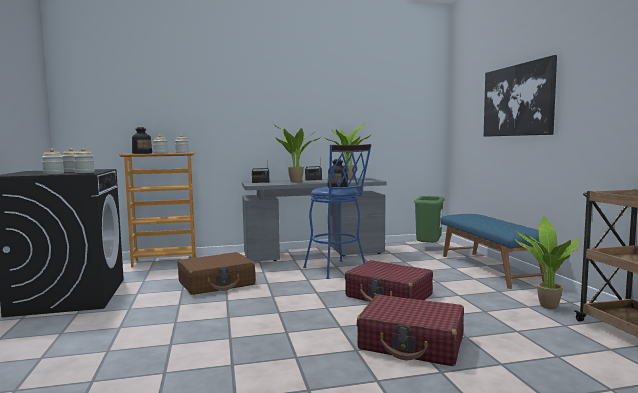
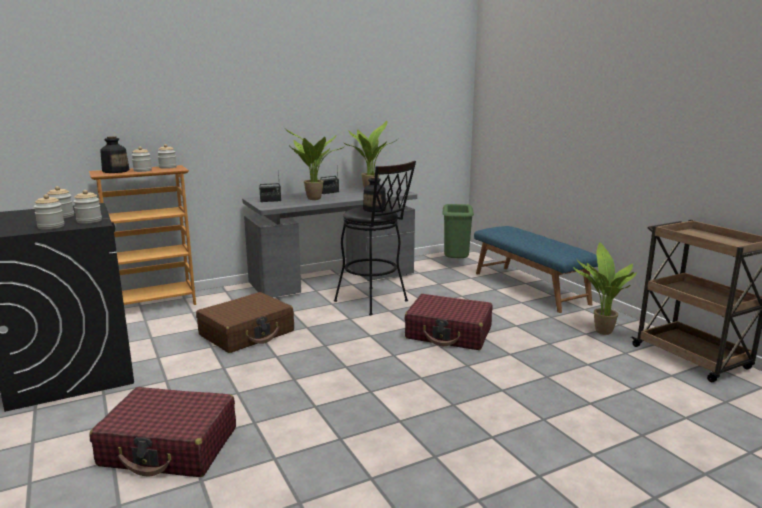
camera: 15 degrees left, 10 degrees up
blue stool [303,144,372,279] -> black stool [334,161,416,315]
red suitcase [357,294,464,366] -> red suitcase moved to [90,387,236,477]
picture [484,55,557,137] -> none

